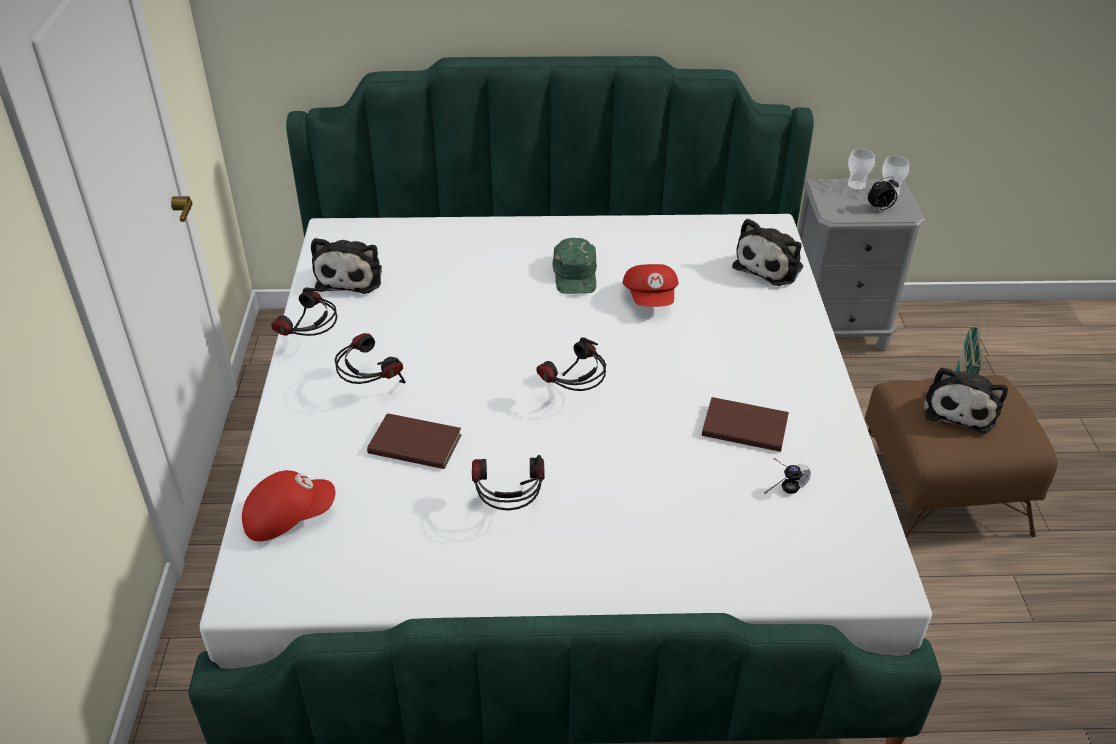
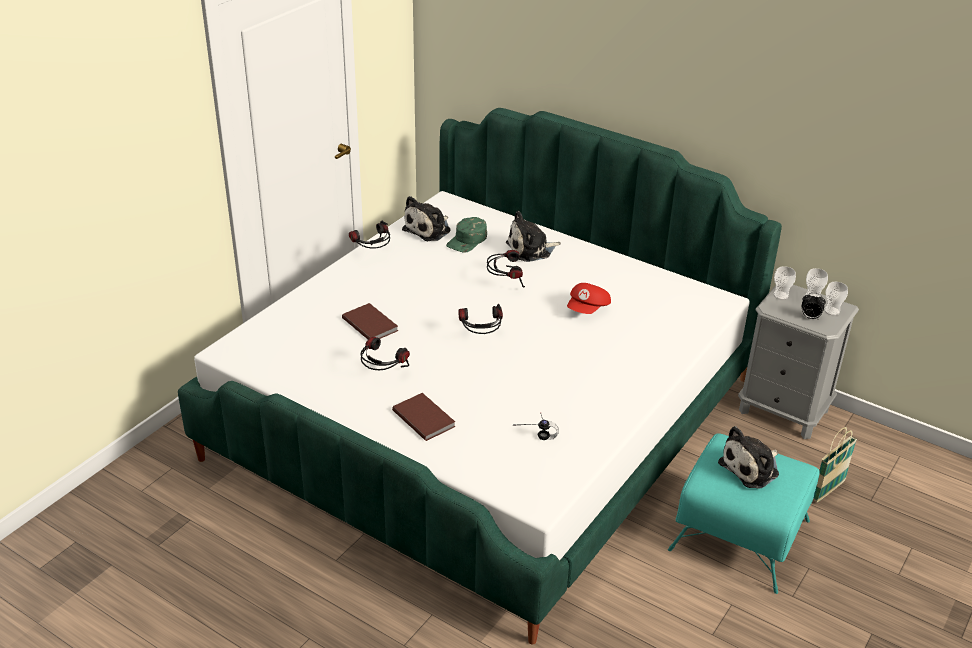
camera: 35 degrees right, 5 degrees down
red cap [242,470,336,542] -> none
headphones [335,333,406,384] -> headphones moved to [487,250,525,287]
green cap [553,238,597,294] -> green cap moved to [446,217,487,252]
brown book [702,397,789,452] -> brown book moved to [392,393,455,441]
plush toy [732,219,803,286] -> plush toy moved to [506,211,561,262]
brown ottoman [865,375,1057,539] -> turquoise ottoman [668,433,820,594]
none -> cup [773,266,796,300]

